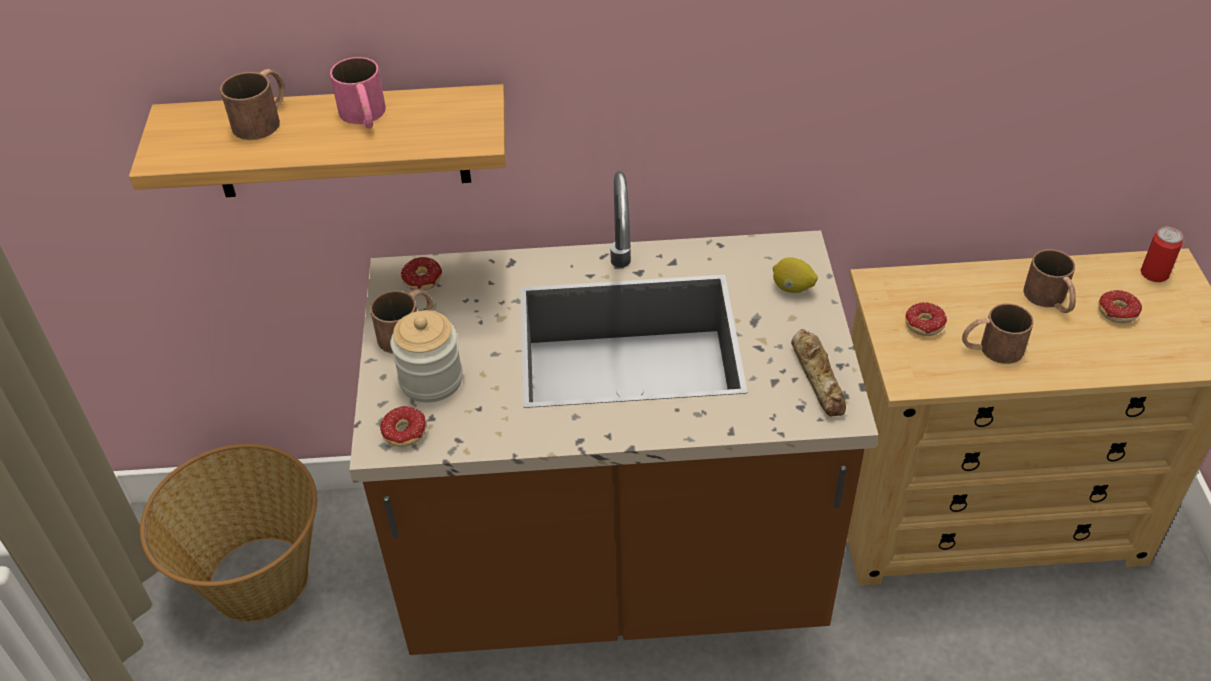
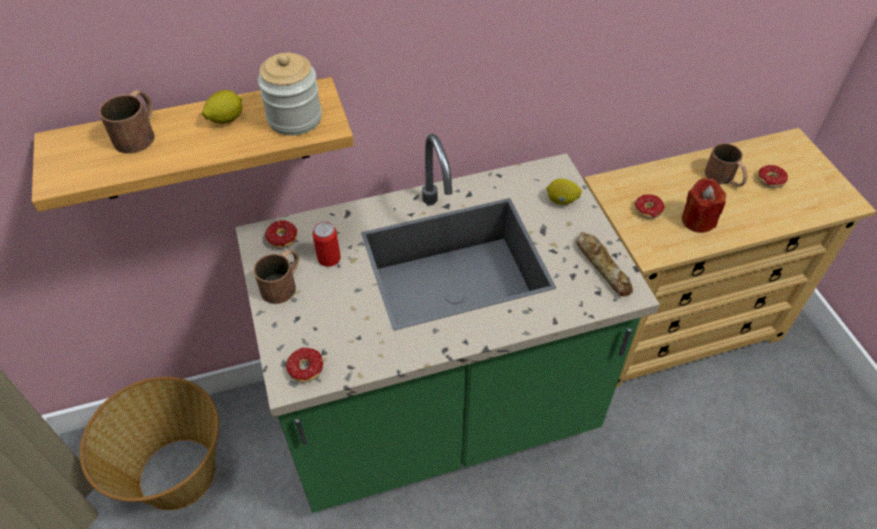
camera: 15 degrees left, 5 degrees up
pink mug [330,57,386,128] -> lemon [202,90,242,124]
brown counter [349,171,878,655] -> green counter [235,134,660,513]
jar [390,310,463,402] -> jar moved to [258,53,322,136]
brown mug [962,303,1034,364] -> red candle [682,178,726,233]
can [1141,227,1183,282] -> can moved to [313,221,341,267]

